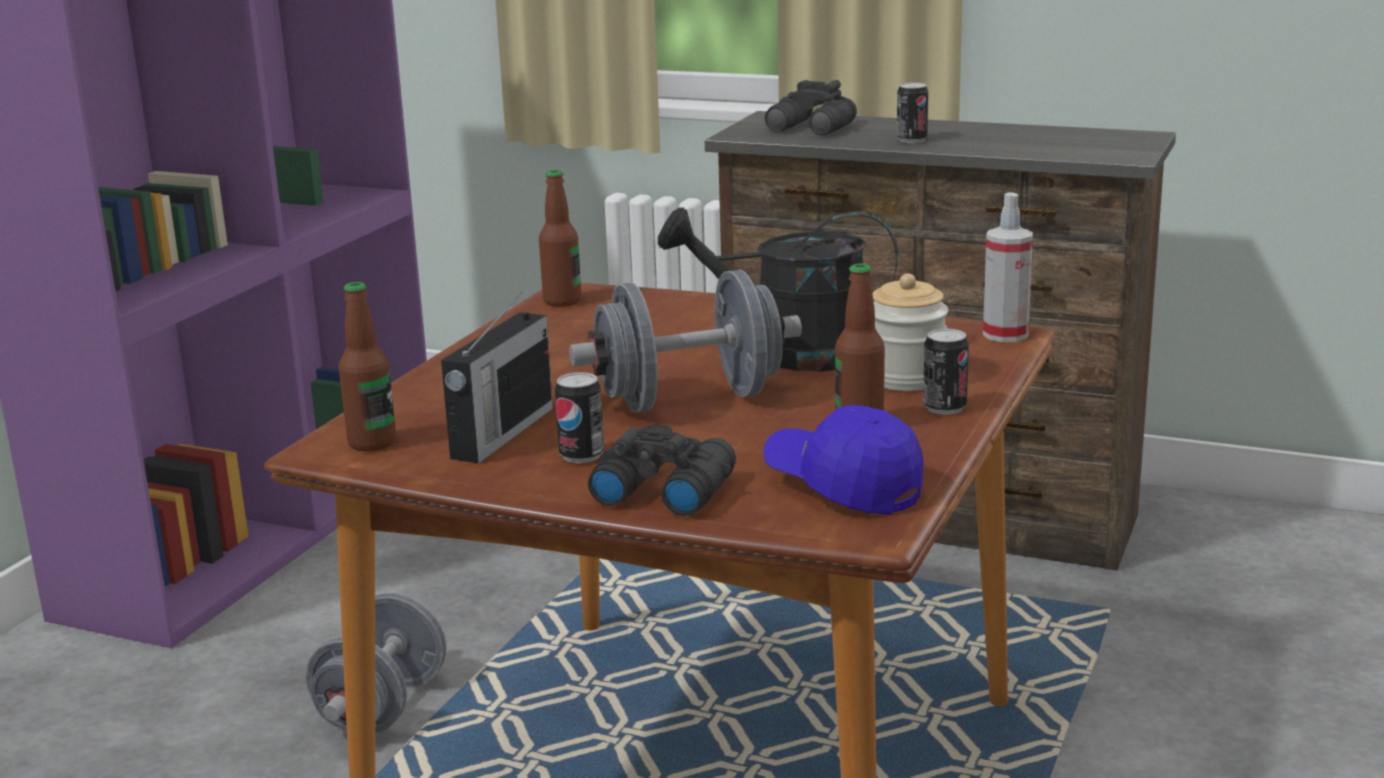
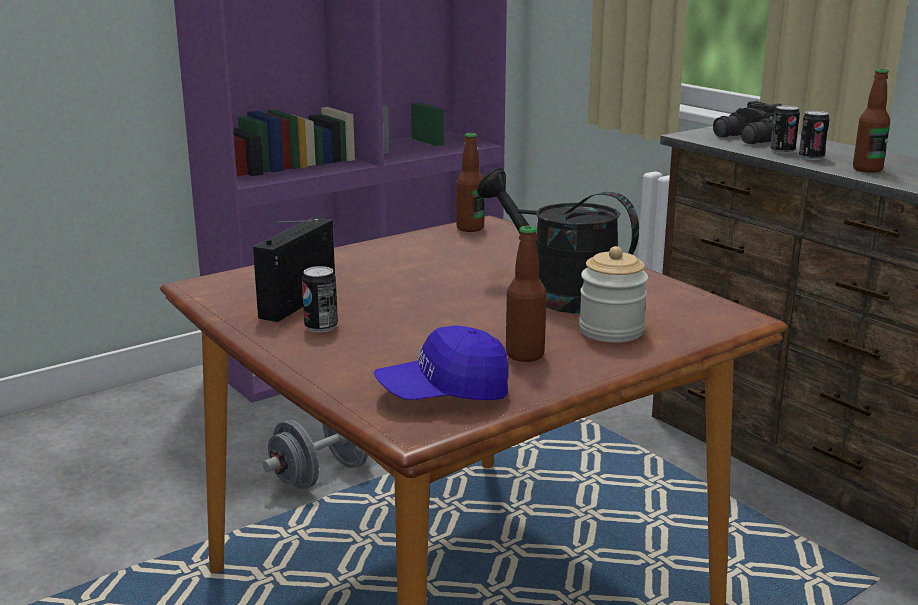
camera: 30 degrees right, 0 degrees up
bottle [339,282,396,451] -> bottle moved to [853,69,890,173]
radio [441,292,553,464] -> radio turned 150 degrees clockwise [253,217,335,322]
grey dumbbell [569,270,802,412] -> none
black binoculars [588,424,736,516] -> none
blue cap [763,405,924,515] -> blue cap turned 90 degrees counterclockwise [374,325,509,400]
can [923,328,969,415] -> can moved to [770,105,800,154]
spray bottle [983,193,1033,342] -> none

